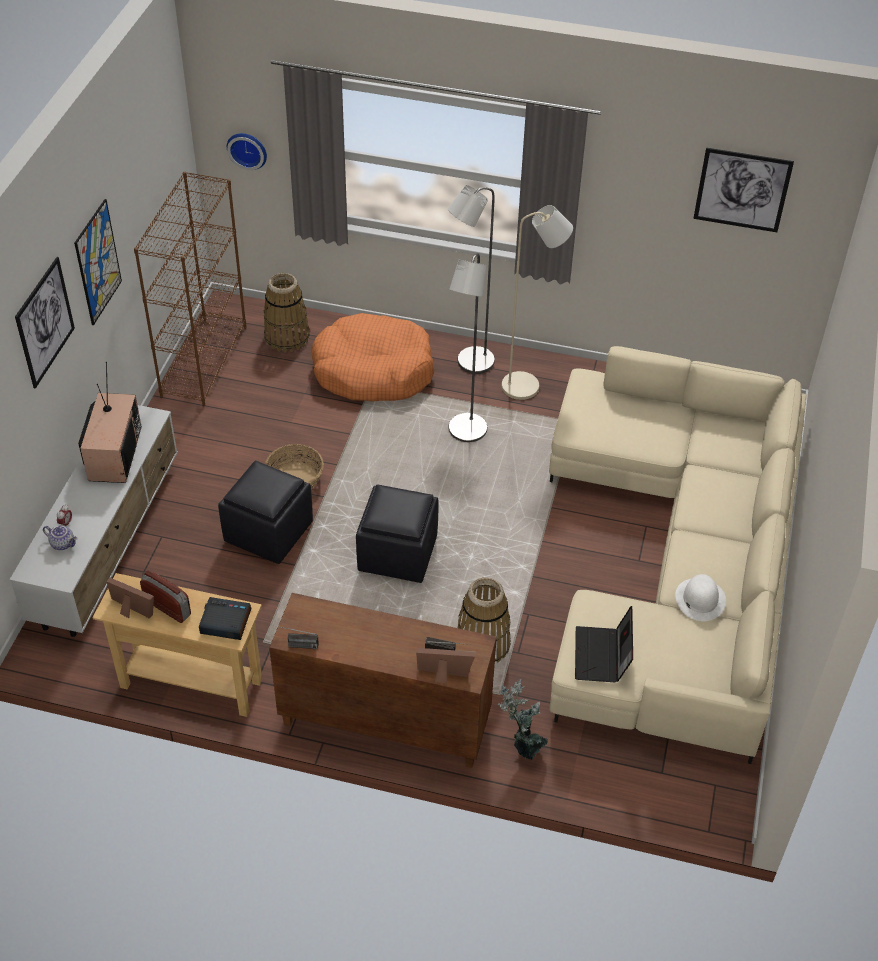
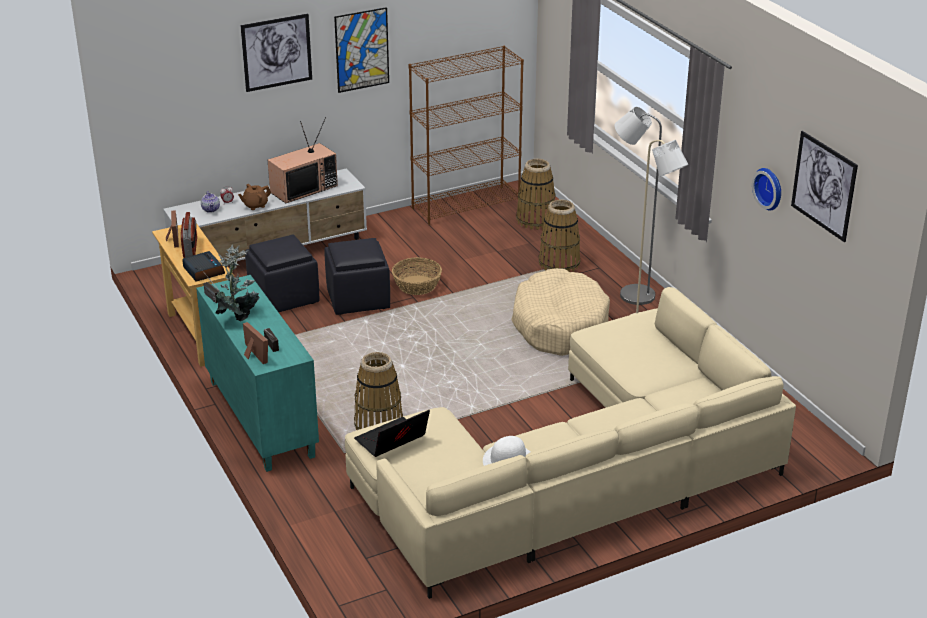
camera: 50 degrees right, 15 degrees down
wall clock [227,133,267,170] -> wall clock moved to [752,168,781,211]
brown cabinet [269,593,497,768] -> turquoise cabinet [196,275,319,472]
orange dog bed [311,313,434,401] -> basket [539,200,581,272]
black ottoman [356,484,439,583] -> black ottoman moved to [245,234,320,312]
grey floor lamp [449,253,487,442] -> beige dog bed [511,268,610,356]
potted plant [498,679,548,760] -> potted plant moved to [215,244,260,321]
none -> brown teapot [238,184,271,210]

